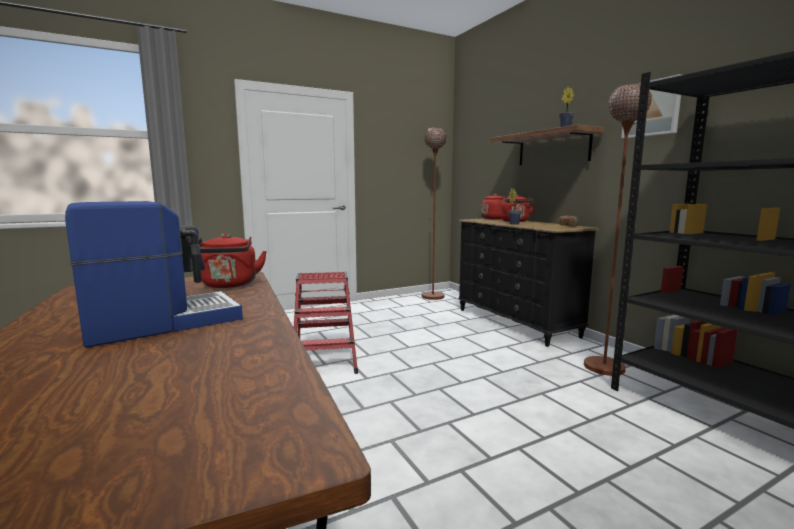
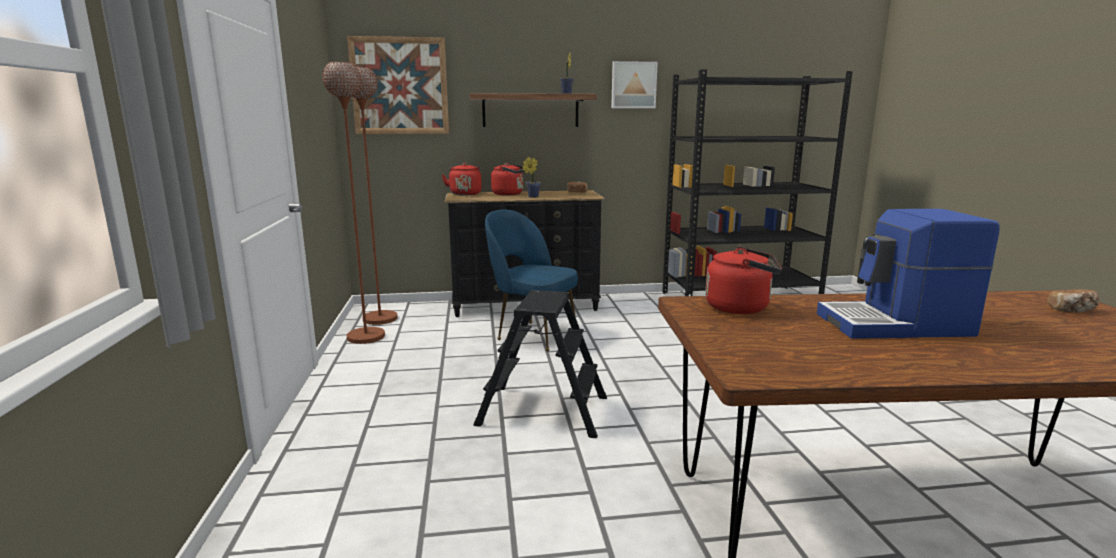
camera: 70 degrees left, 5 degrees up
coffee machine [65,201,243,348] -> coffee machine turned 75 degrees counterclockwise [817,209,1000,339]
red step ladder [294,272,358,374] -> black step ladder [473,290,607,438]
brown floor lamp [584,83,652,376] -> brown floor lamp moved to [322,62,385,344]
none -> picture [347,36,449,134]
none -> blue chair [485,209,578,352]
none -> bread [1047,289,1100,313]

